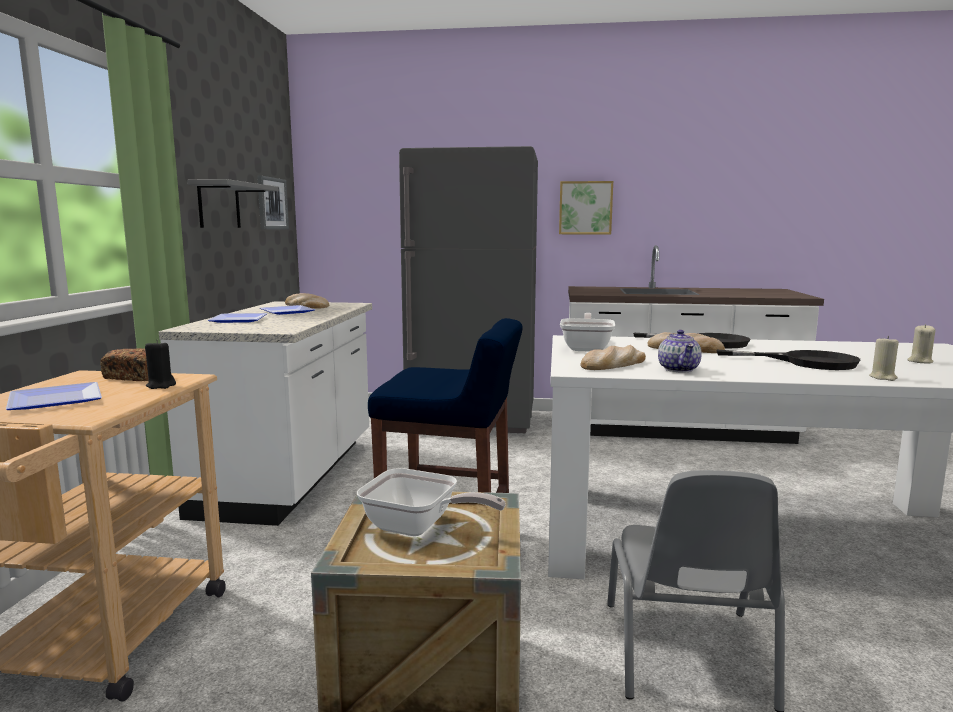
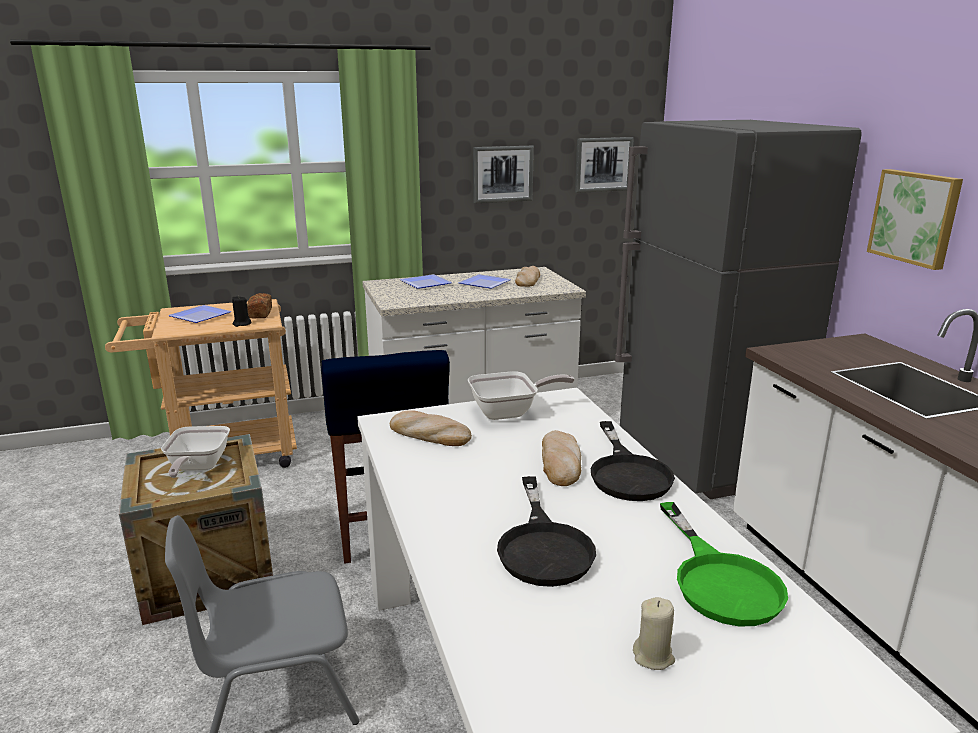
camera: 65 degrees right, 10 degrees up
grey shelf [187,179,279,228] -> picture [473,146,534,203]
teapot [658,330,702,373] -> none
beige candle [869,336,899,381] -> none
none -> green frying pan [660,502,788,627]

